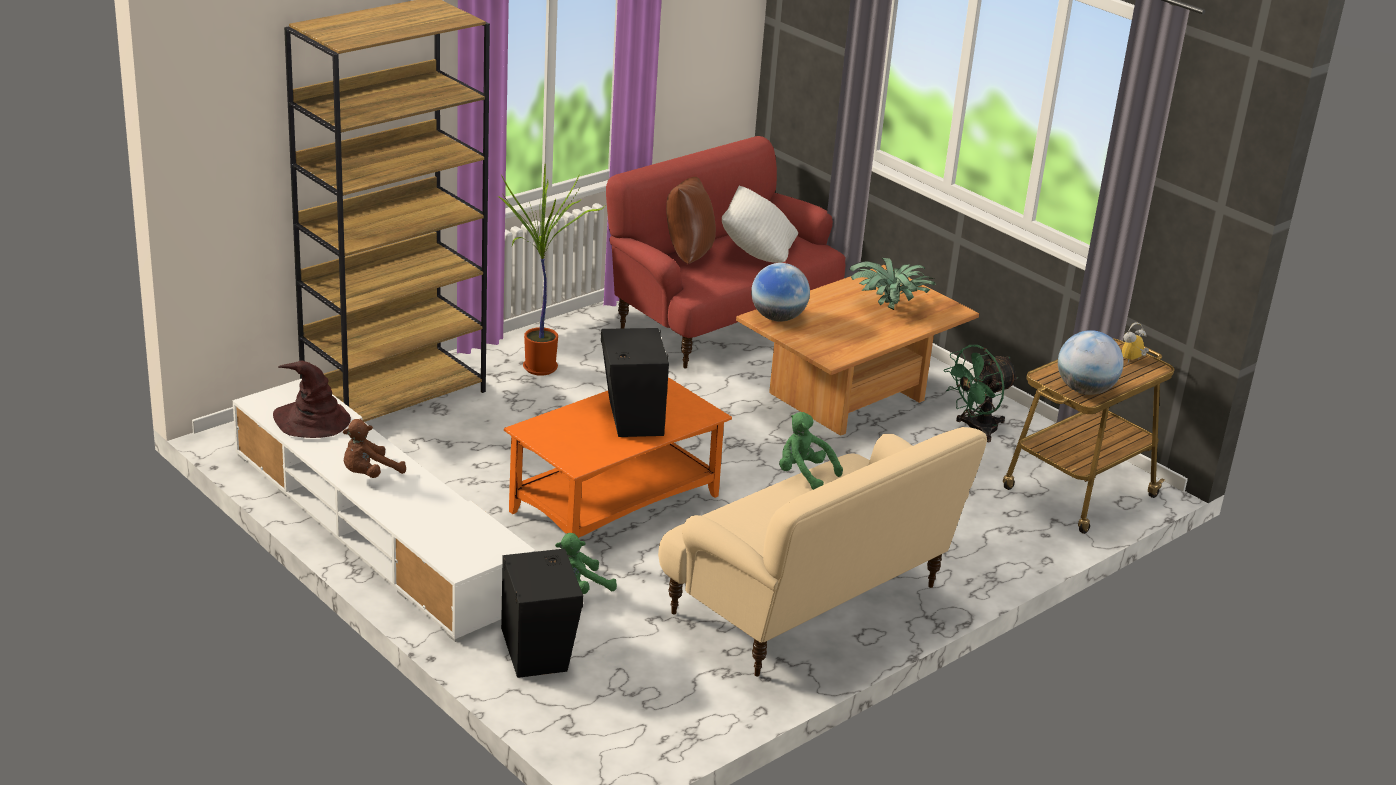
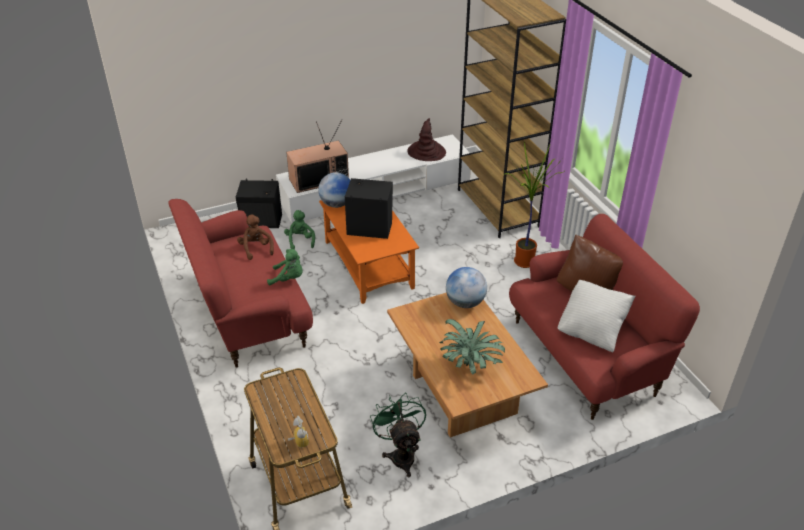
camera: 110 degrees right, 10 degrees up
brown plush toy [343,419,406,478] -> brown plush toy moved to [237,215,274,260]
beige sofa [658,427,987,677] -> red sofa [168,199,313,368]
green plush toy [779,412,843,490] -> green plush toy turned 45 degrees clockwise [267,249,303,285]
globe [1058,330,1124,395] -> globe moved to [318,172,350,208]
none -> television [286,120,349,193]

